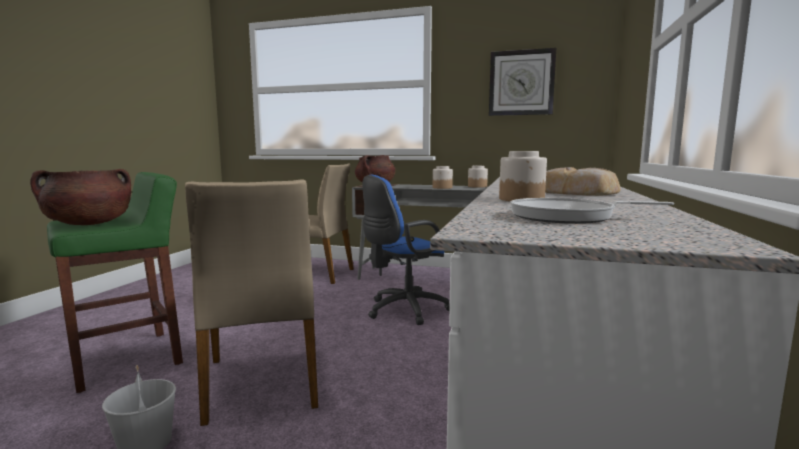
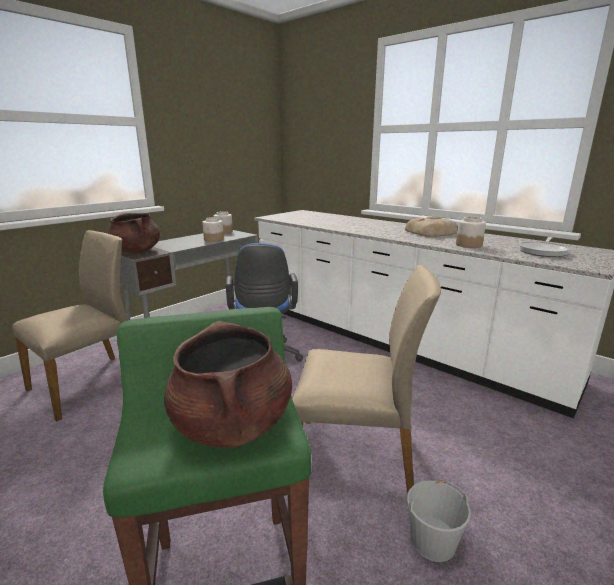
camera: 65 degrees left, 10 degrees up
wall clock [489,48,556,116] -> none

